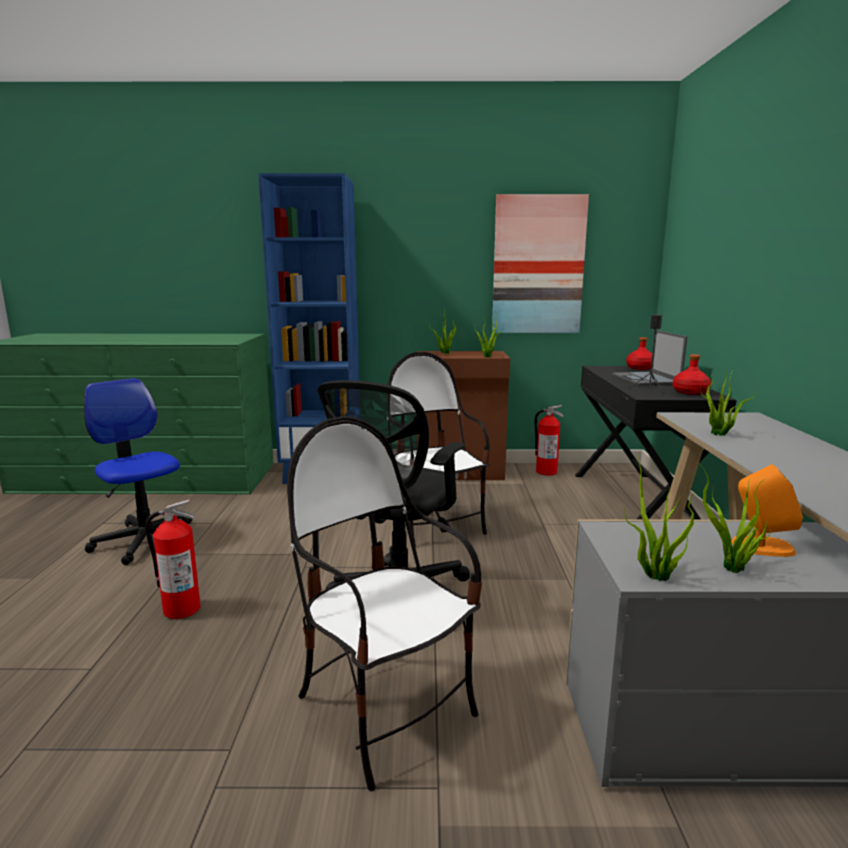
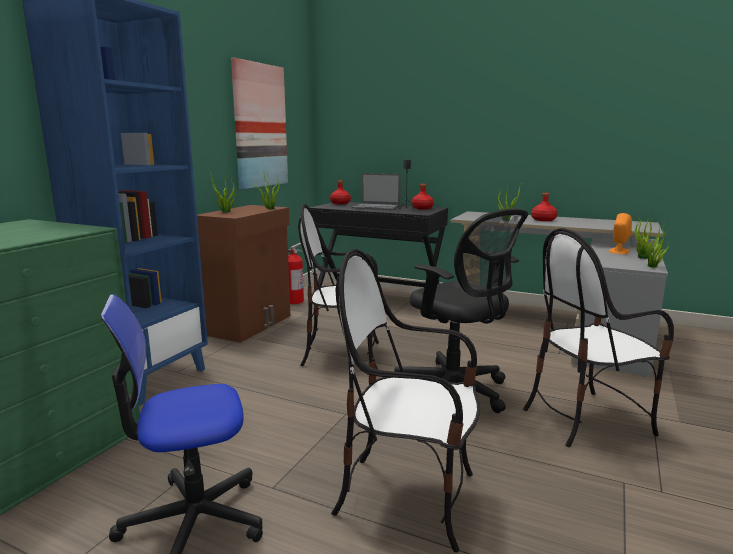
camera: 65 degrees left, 0 degrees up
fire extinguisher [145,500,200,619] -> chair [331,249,480,552]
none -> red bottle [531,193,557,221]

